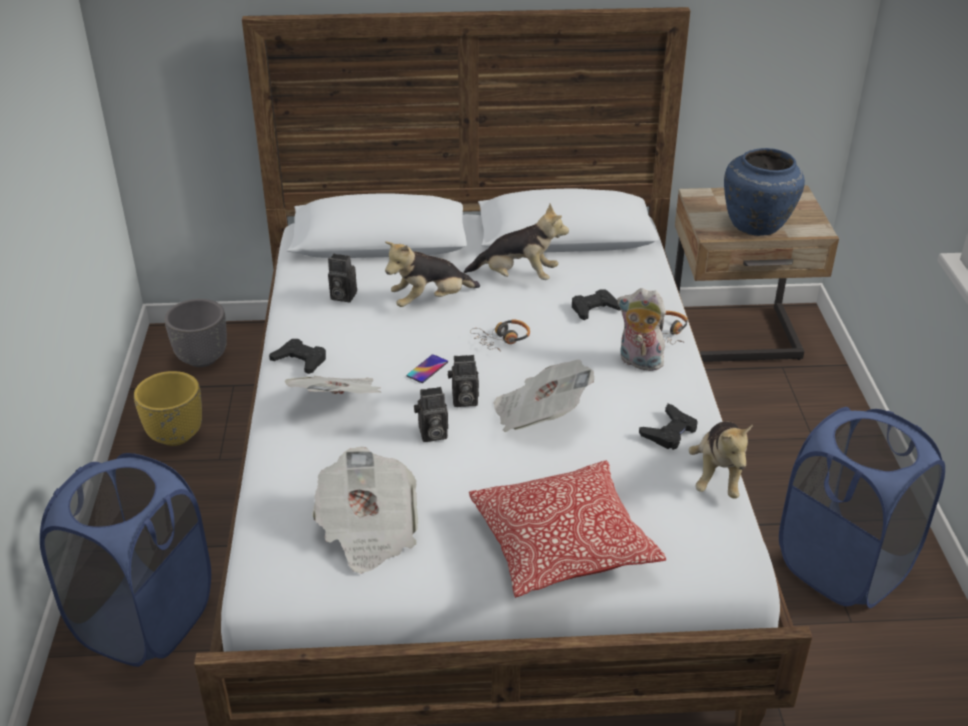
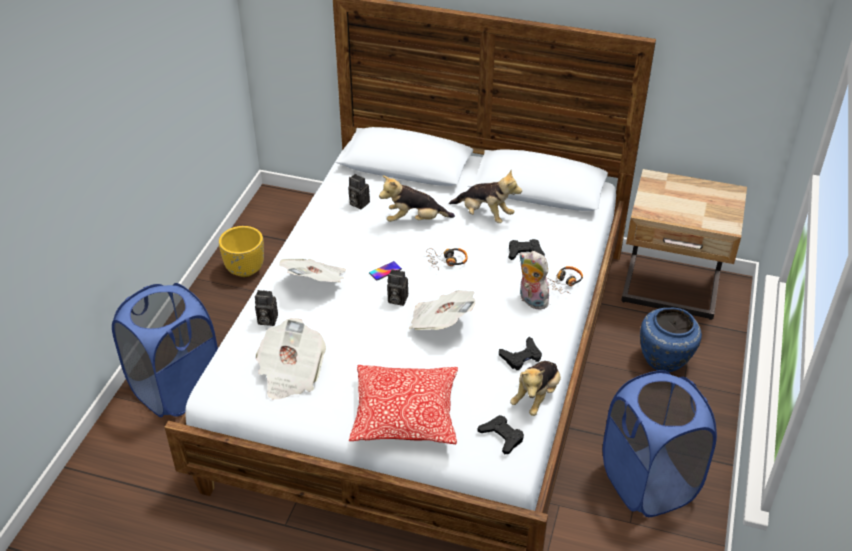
camera: 20 degrees right, 5 degrees up
grey planter [165,299,227,367] -> none
black game controller [269,339,326,374] -> black game controller moved to [478,415,524,454]
camera [414,387,448,442] -> camera moved to [255,290,278,326]
blue vase [724,148,805,236] -> blue vase moved to [640,308,702,372]

